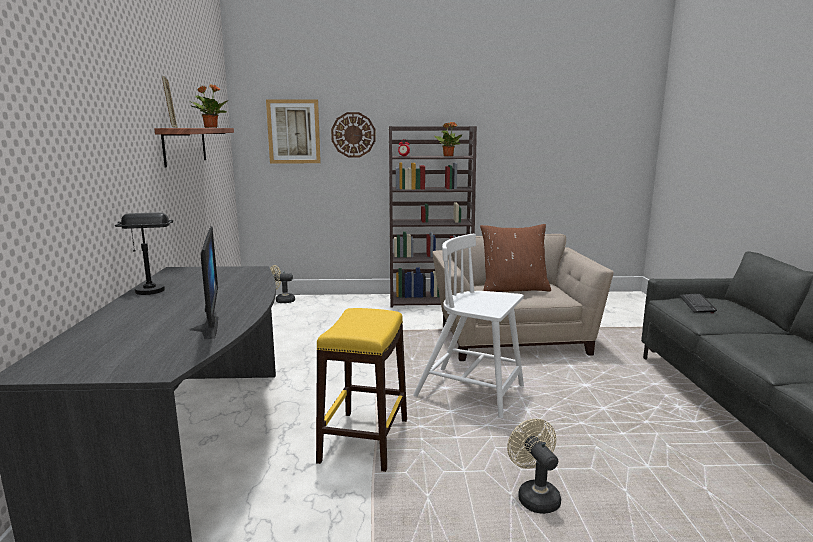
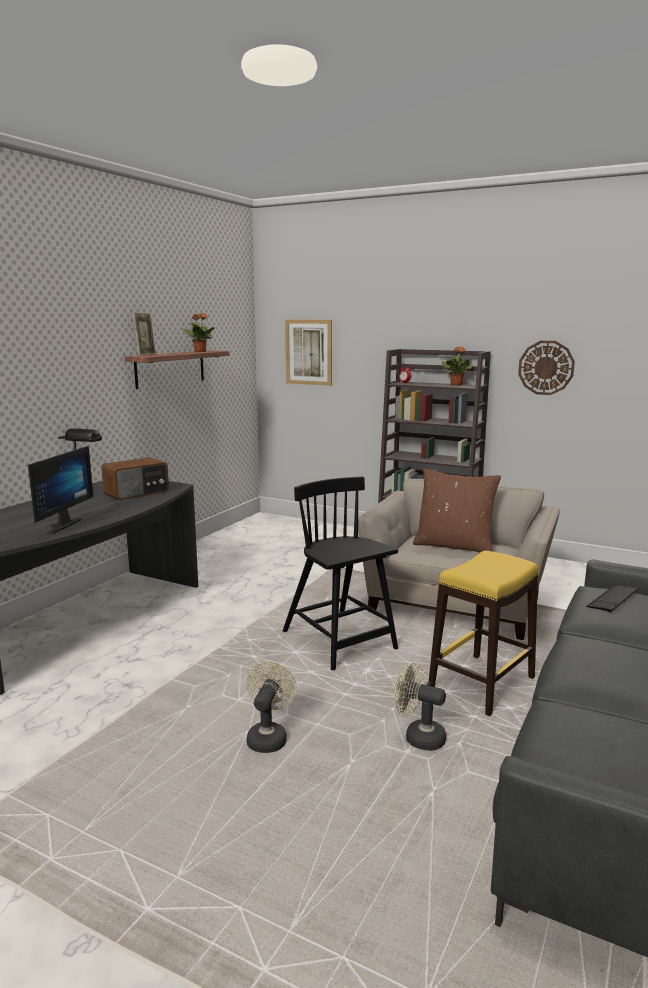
camera: 30 degrees right, 0 degrees up
beige fan [270,265,295,303] -> beige fan moved to [394,663,446,751]
yellow stool [316,308,407,472] -> yellow stool moved to [429,551,538,716]
wall clock [331,112,376,157] -> wall clock moved to [518,341,575,395]
white chair [413,234,524,418] -> black chair [283,477,398,670]
none -> radio [101,457,169,501]

